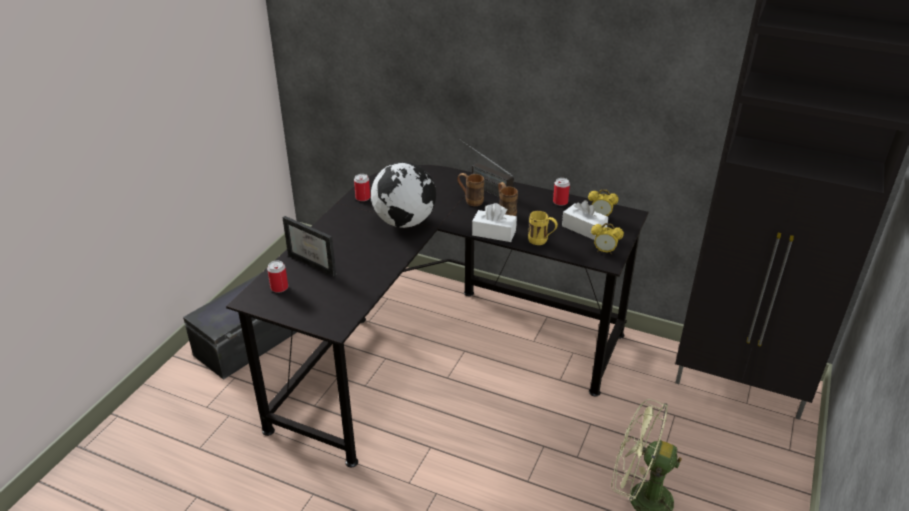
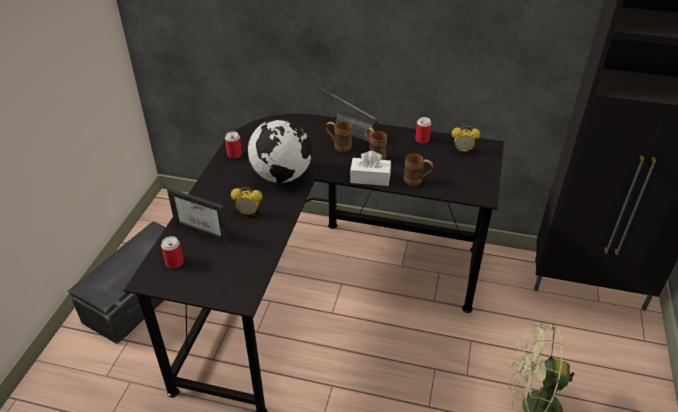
camera: 10 degrees left, 5 degrees up
yellow mug [528,211,558,245] -> brown mug [404,154,433,186]
white tissue box [562,200,608,240] -> none
alarm clock [591,223,624,254] -> alarm clock moved to [231,187,263,216]

